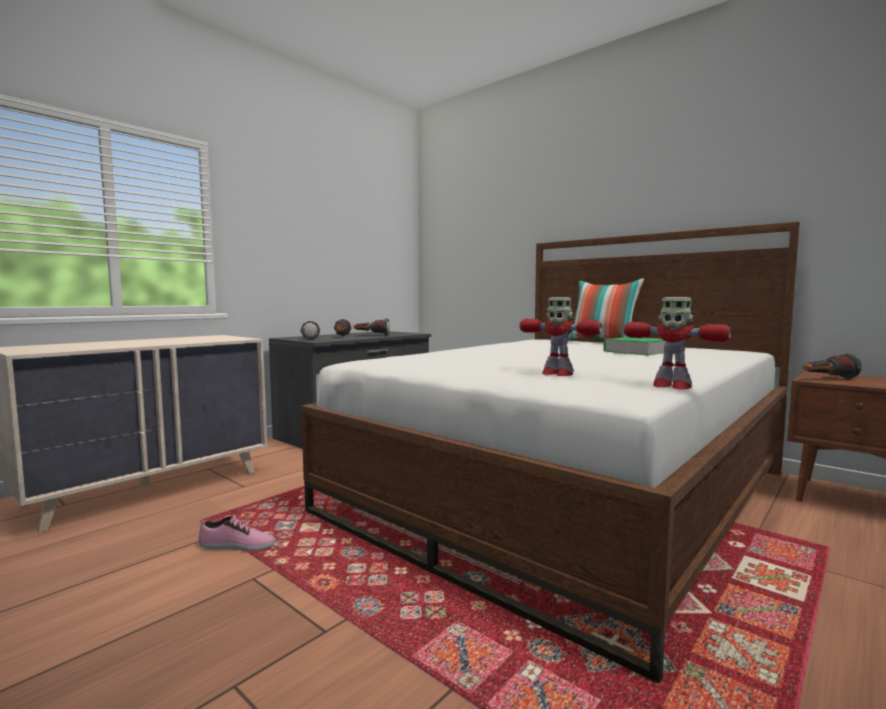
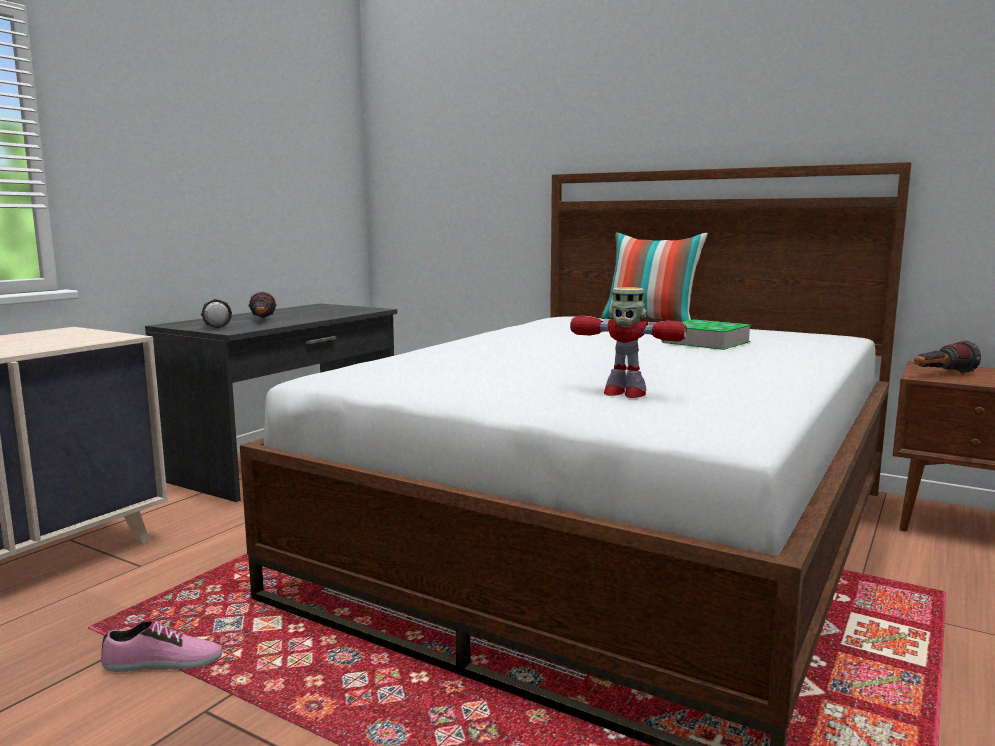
camera: 10 degrees left, 5 degrees up
flashlight [354,318,390,335] -> none
toy robot [624,297,731,389] -> none

